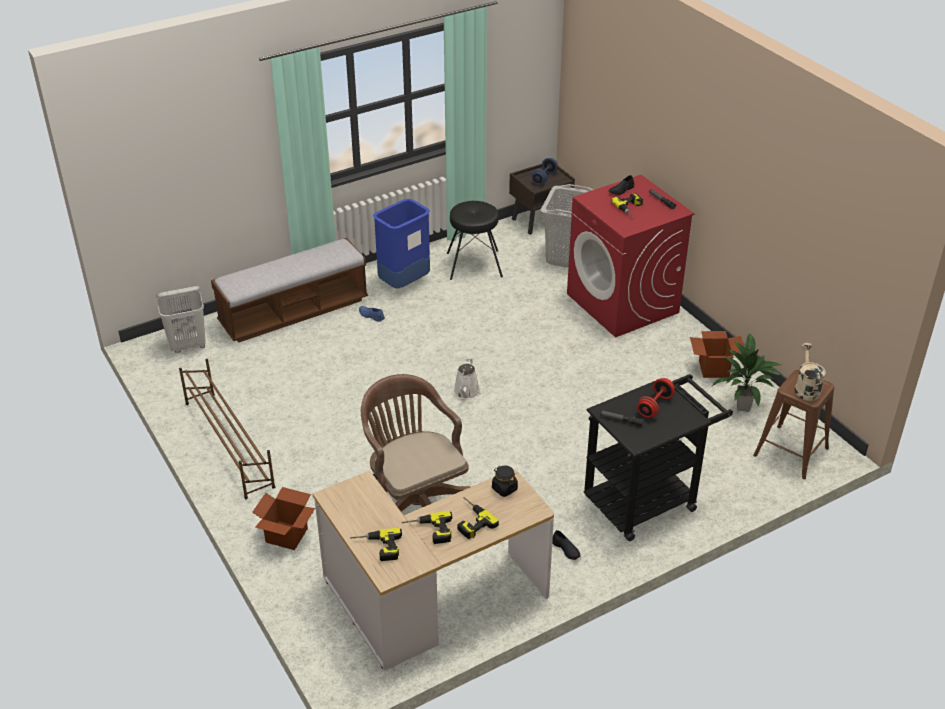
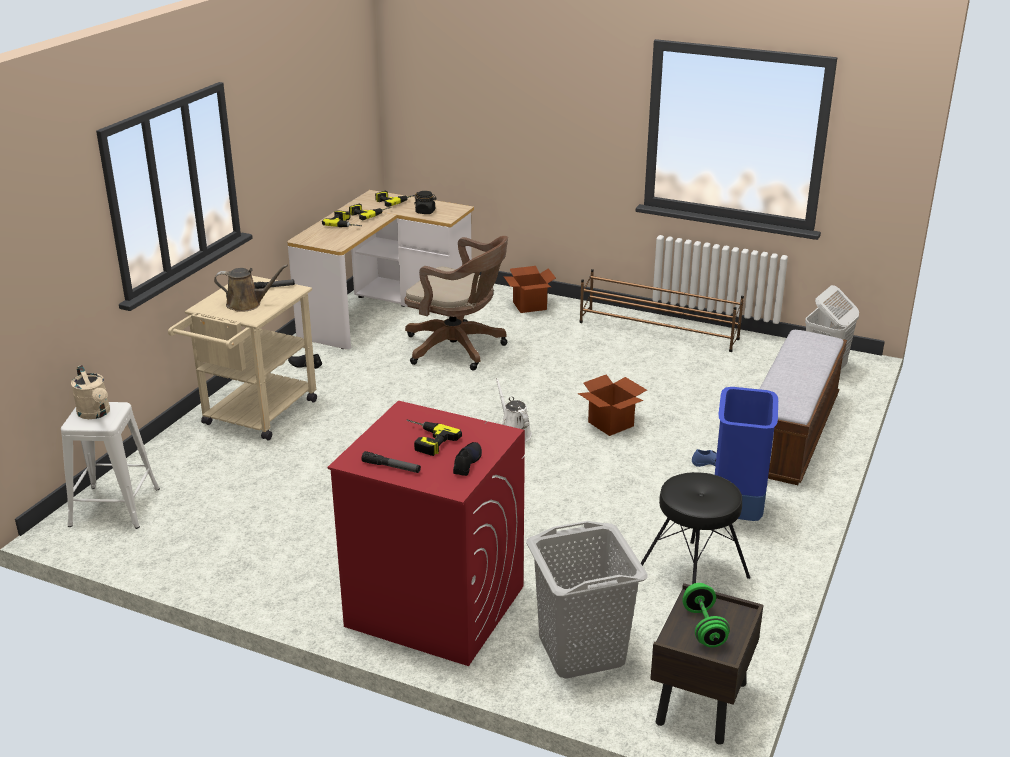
camera: 145 degrees right, 10 degrees down
black jar [492,466,518,497] -> black jar moved to [414,191,437,214]
blue dumbbell [532,158,558,185] -> green dumbbell [682,583,730,648]
black cart [584,374,733,541] -> beige cart [168,276,317,441]
red dumbbell [637,378,675,418] -> brown watering can [214,265,288,312]
cardboard box [690,331,744,378] -> cardboard box moved to [578,374,647,436]
potted plant [711,333,781,412] -> none
brown stool [753,370,835,479] -> white stool [61,402,160,529]

